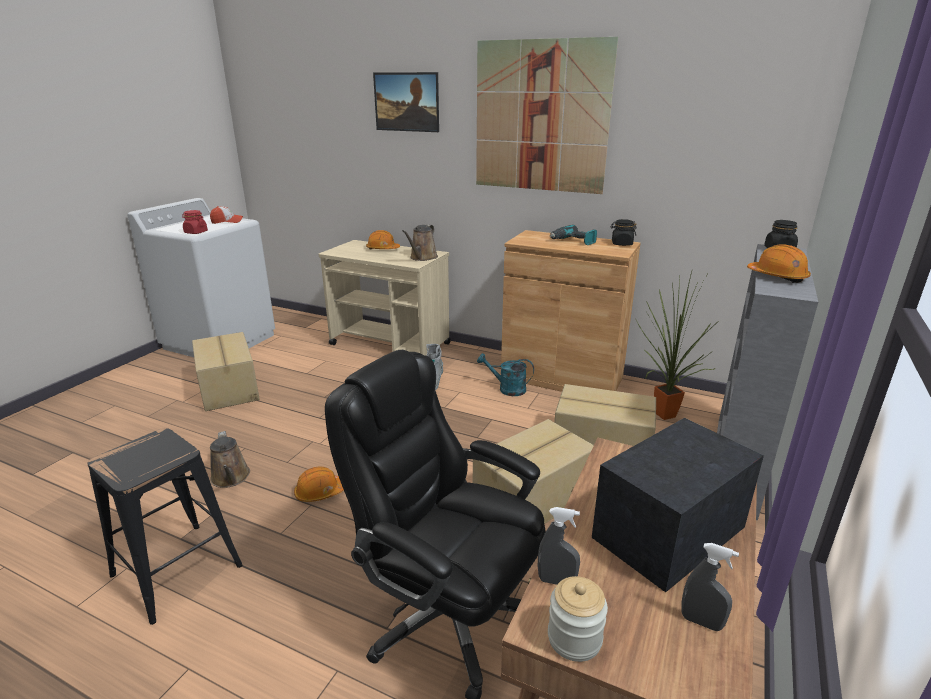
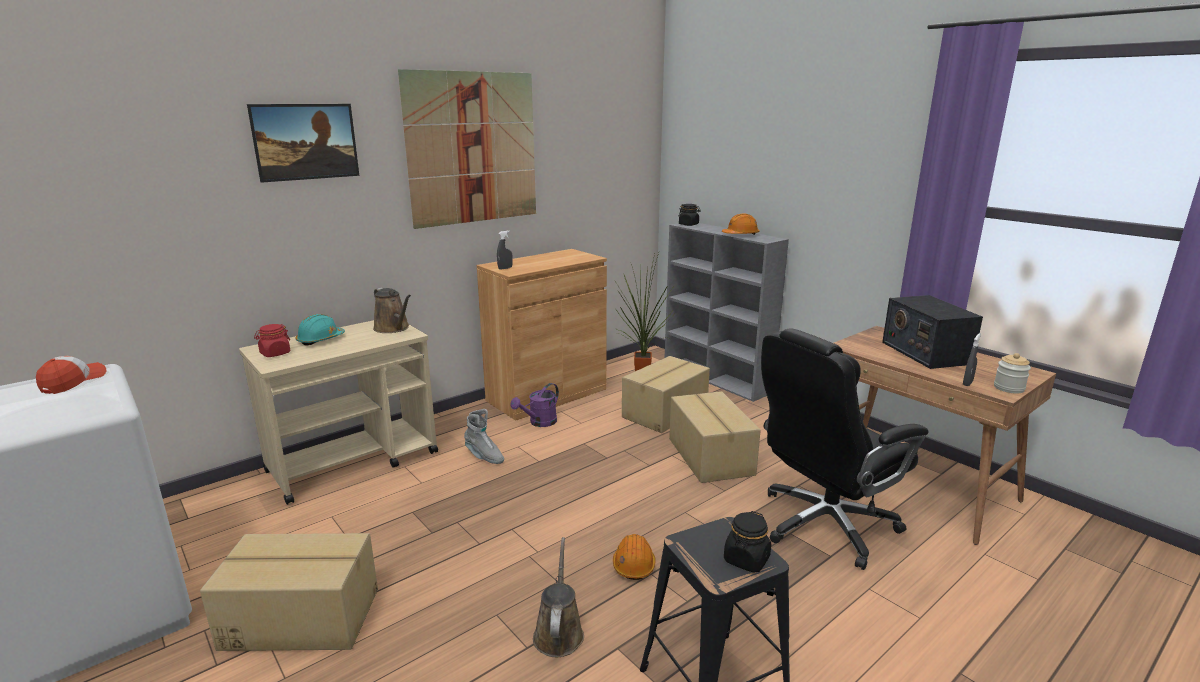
camera: 65 degrees left, 5 degrees down
red jar [182,210,208,234] -> red jar moved to [254,324,290,357]
brown watering can [210,431,250,488] -> brown watering can turned 90 degrees counterclockwise [533,537,584,657]
orange hard hat [366,230,400,250] -> turquoise hard hat [296,314,345,346]
turquoise watering can [477,353,534,396] -> purple watering can [510,383,559,427]
power drill [550,225,597,245] -> none
black jar [610,219,637,246] -> black jar moved to [724,511,771,573]
grey spray bottle [681,543,739,631] -> grey spray bottle moved to [497,231,513,270]

